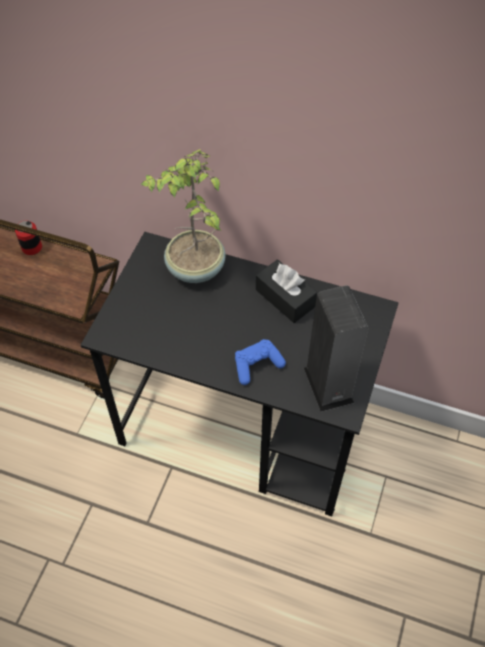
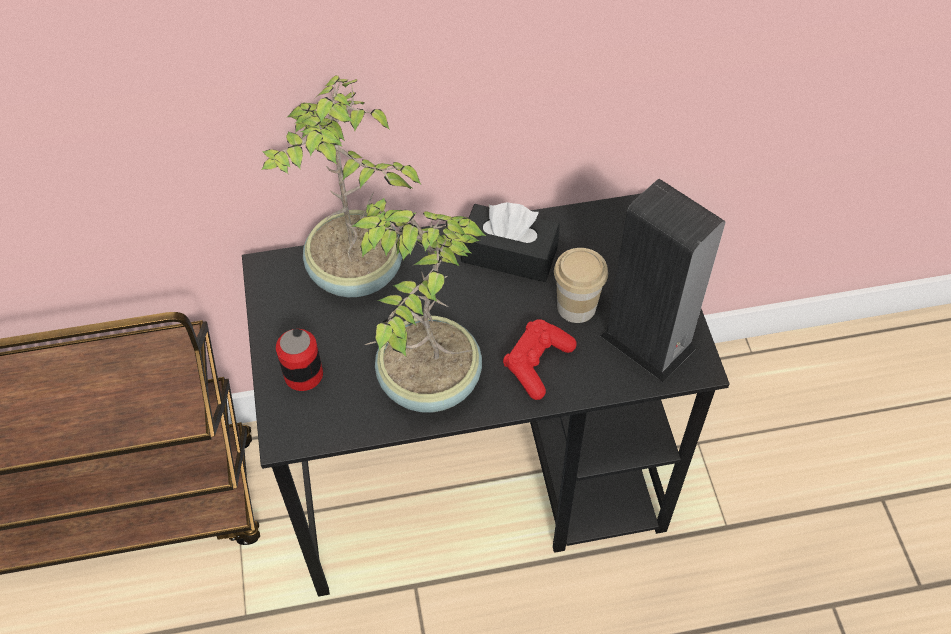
camera: 30 degrees left, 0 degrees up
can [15,221,42,255] -> can moved to [276,329,323,391]
blue game controller [235,339,286,385] -> red game controller [503,319,577,400]
none -> potted plant [351,197,486,413]
none -> cup [554,248,608,323]

